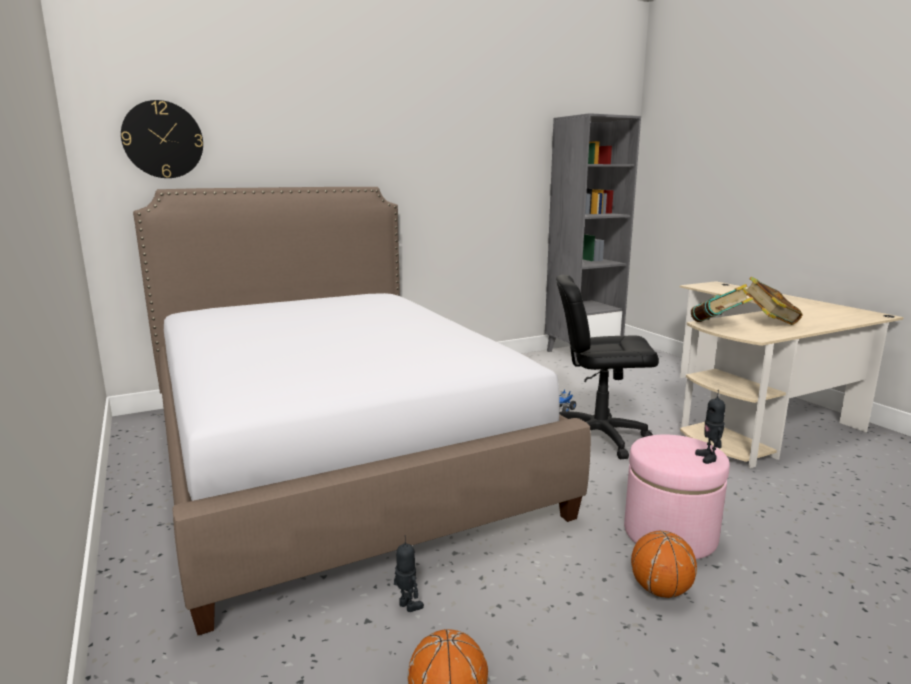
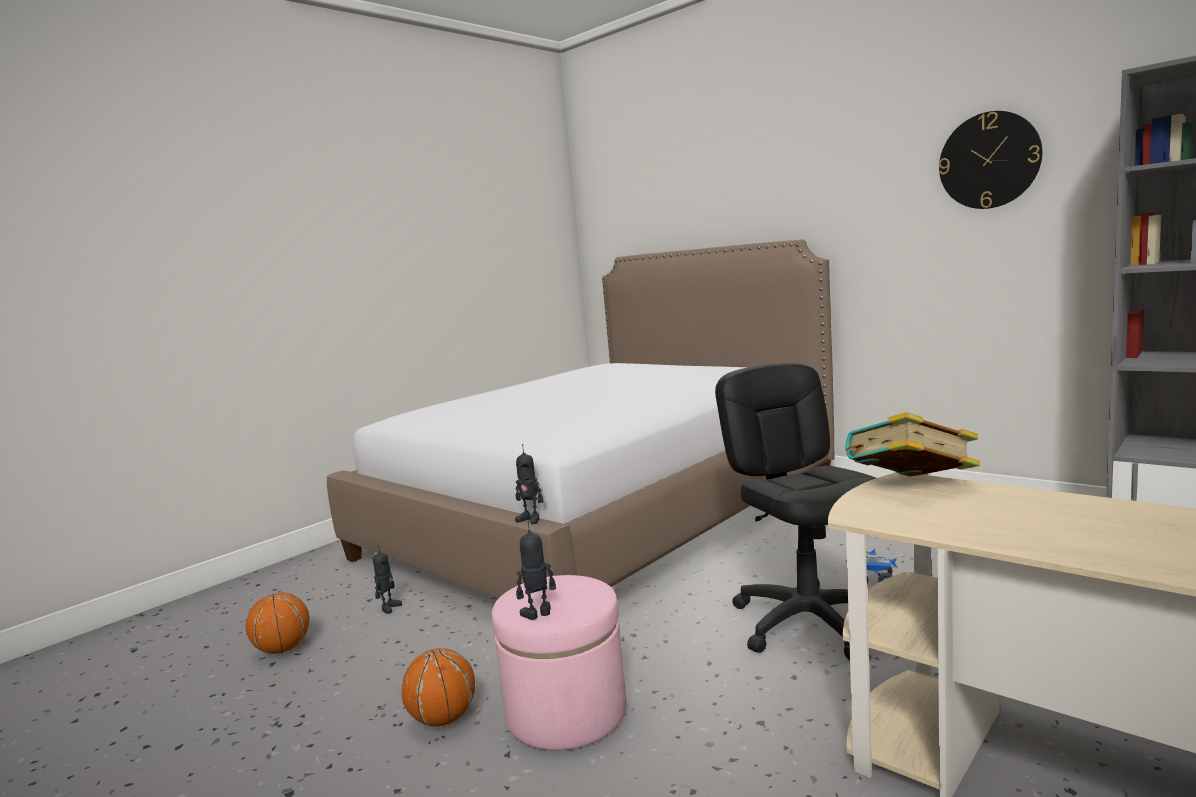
camera: 70 degrees right, 5 degrees down
wall clock [121,100,203,178] -> wall clock moved to [939,111,1042,209]
book [743,277,803,325] -> none
none -> toy robot [515,444,543,524]

